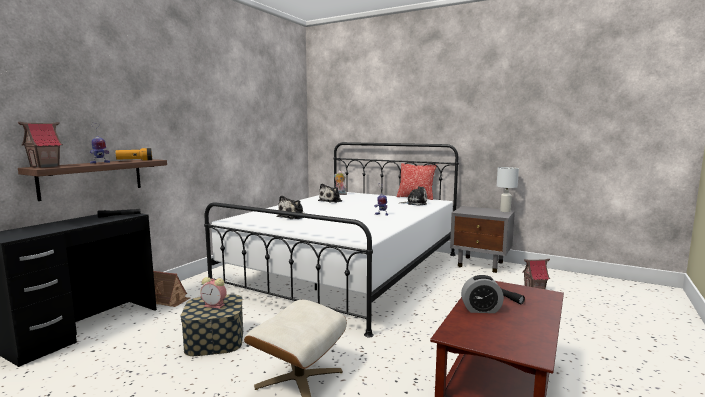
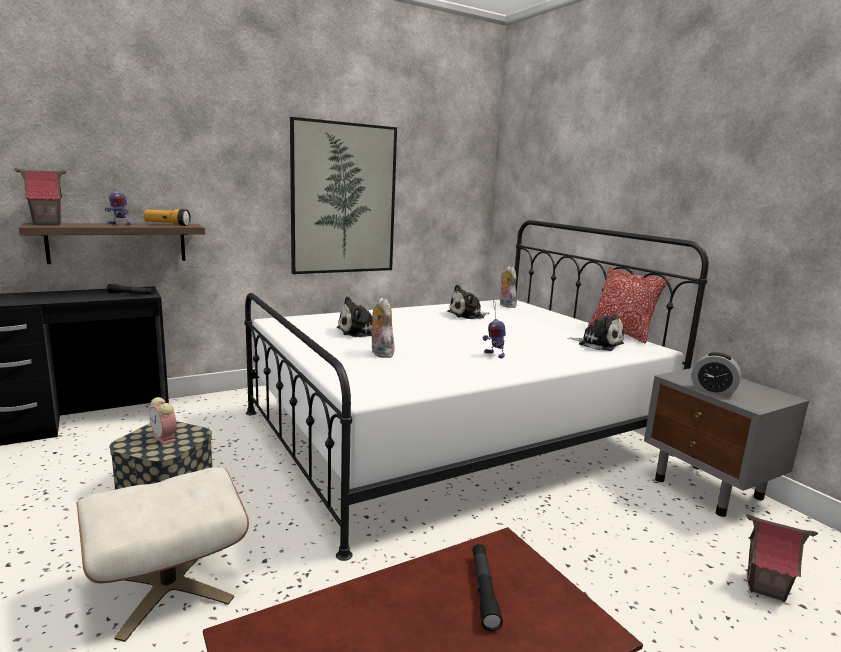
camera: 30 degrees right, 5 degrees up
toy house [153,271,190,307] -> none
alarm clock [461,275,504,313] -> alarm clock moved to [691,352,741,397]
white table lamp [497,167,519,212] -> none
none -> picture [290,117,397,274]
none -> plush toy [369,297,395,358]

